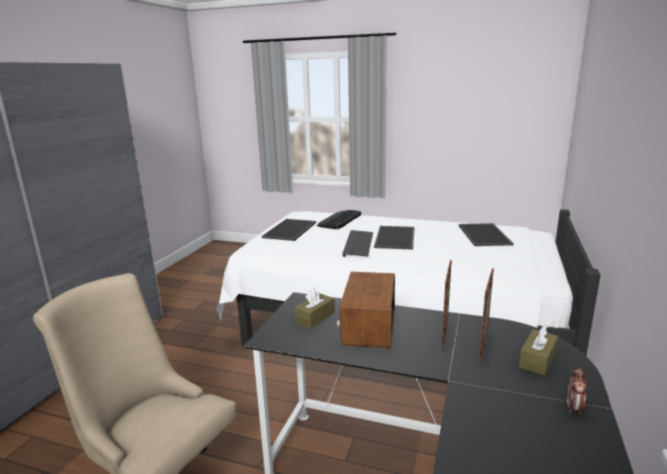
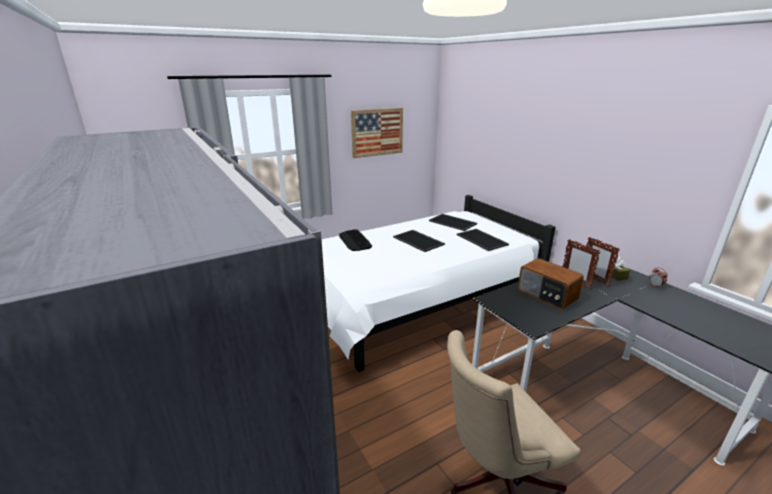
camera: 50 degrees left, 5 degrees up
tray [262,219,316,241] -> tray moved to [457,229,509,251]
brown tissue box [294,287,335,329] -> none
keyboard [343,230,373,257] -> none
none -> picture [351,108,403,158]

